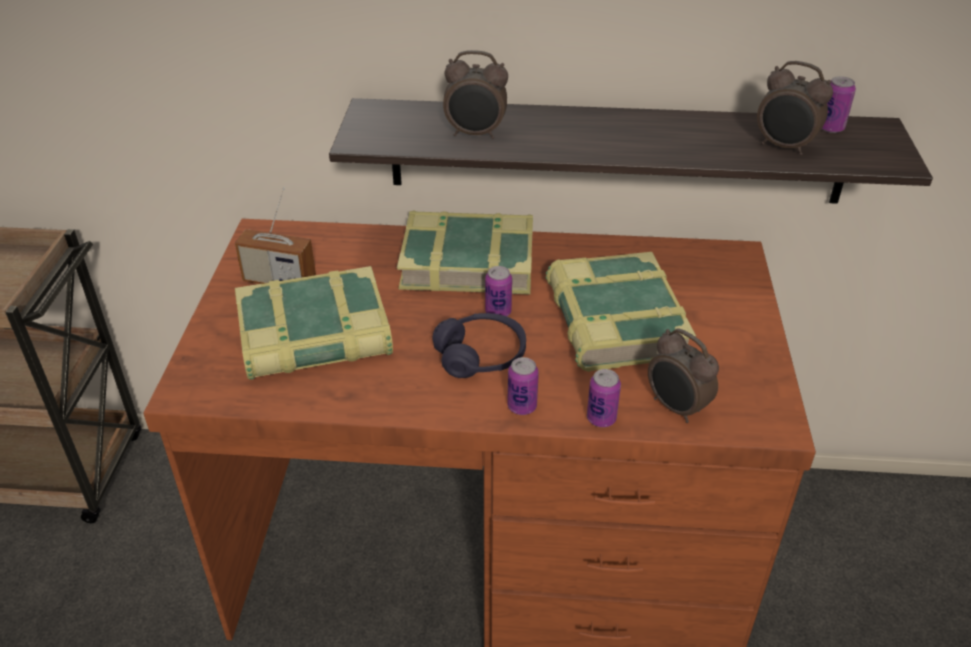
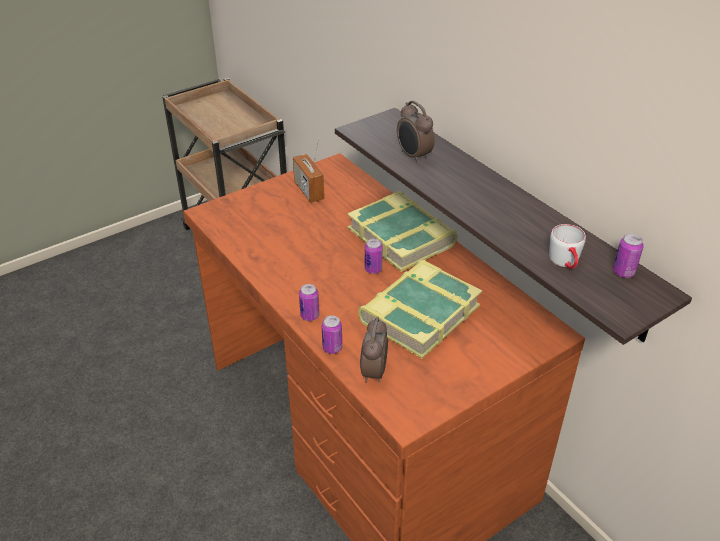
camera: 50 degrees right, 0 degrees up
book [235,266,393,380] -> none
purple headphones [432,313,526,378] -> none
alarm clock [757,61,833,155] -> grey mug [549,224,586,269]

